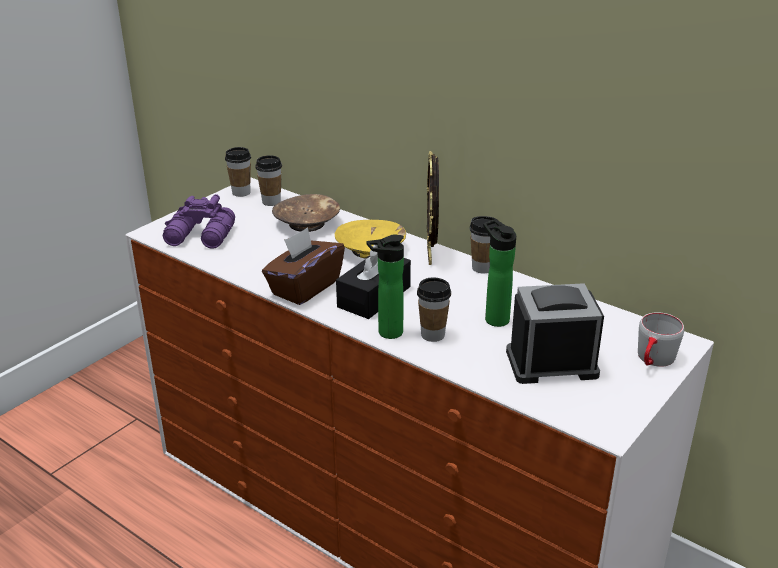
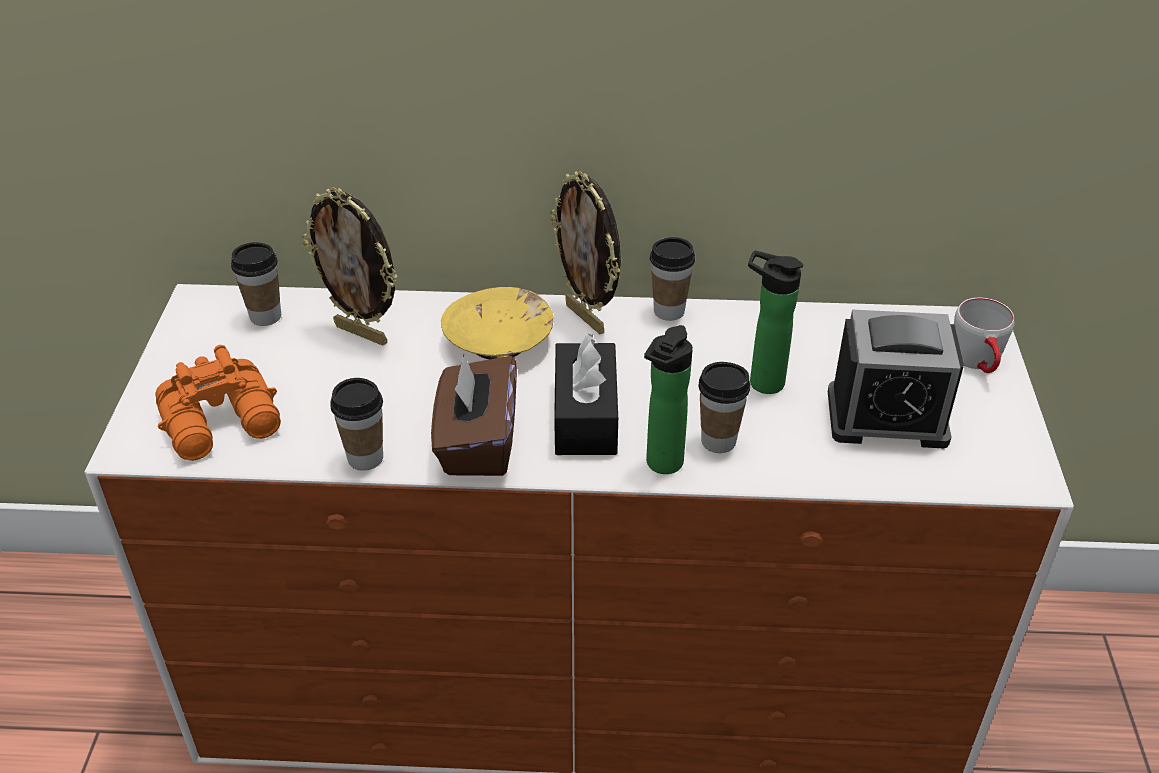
camera: 35 degrees left, 10 degrees up
purple binoculars [163,194,235,249] -> orange binoculars [156,345,281,461]
cup [225,147,251,197] -> cup moved to [330,378,383,471]
brown bowl [272,194,340,232] -> picture frame [302,187,397,345]
alarm clock [506,283,604,384] -> alarm clock turned 135 degrees counterclockwise [828,309,964,449]

